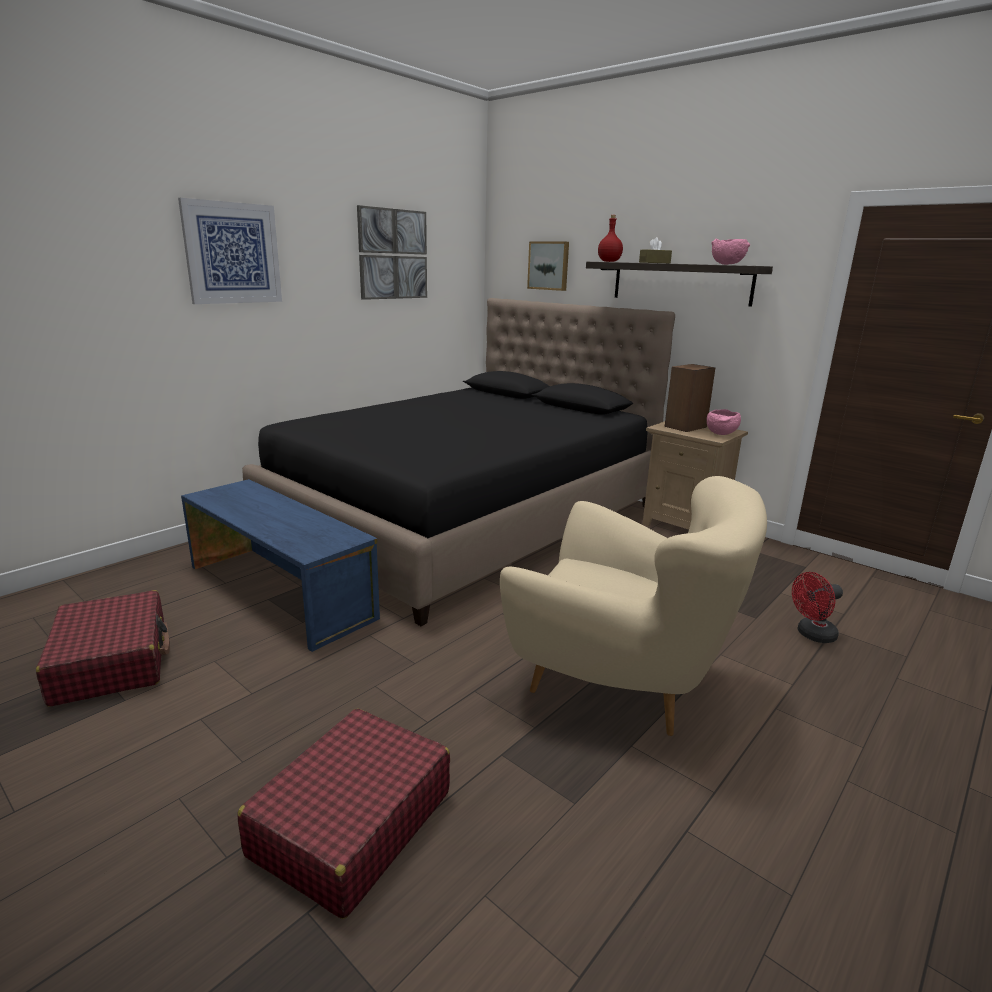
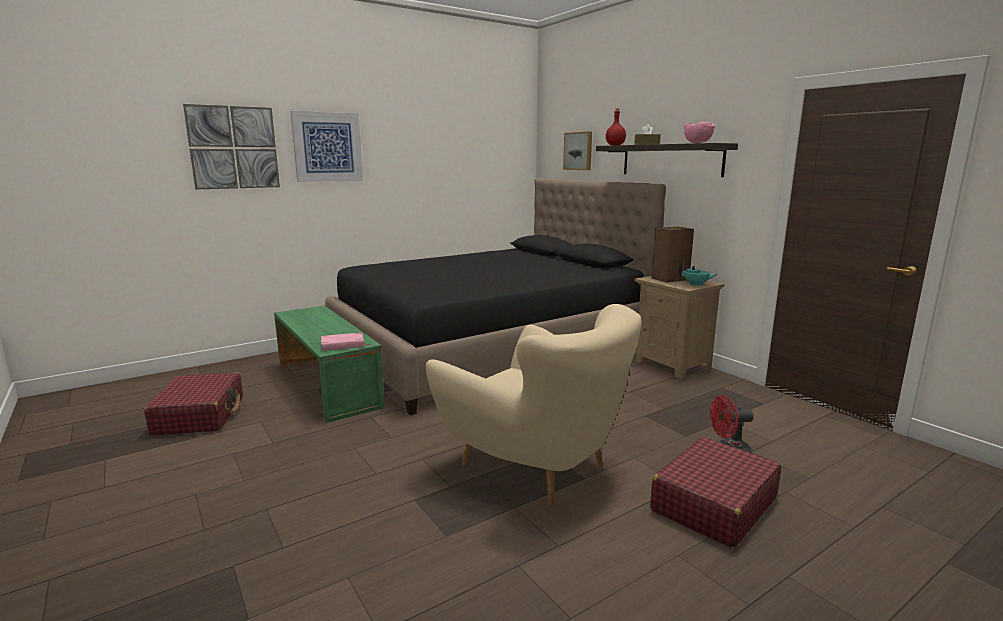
camera: 15 degrees right, 5 degrees down
blue bench [181,479,380,652] -> green bench [274,305,385,423]
red suitcase [238,708,450,919] -> red suitcase moved to [650,437,781,548]
picture [357,205,427,300] -> picture moved to [183,104,280,190]
pink bowl [707,409,741,435] -> turquoise teapot [679,263,717,287]
none -> pink book [321,332,371,351]

